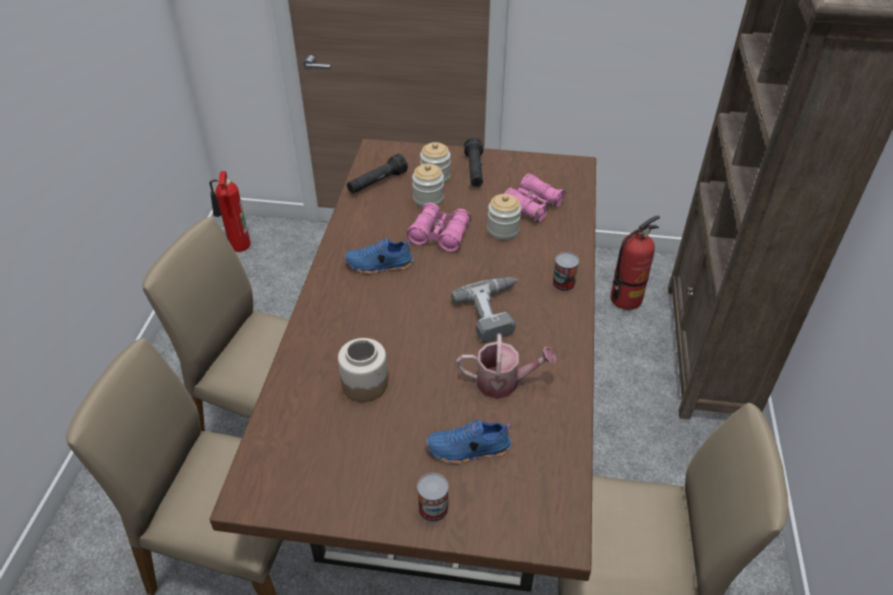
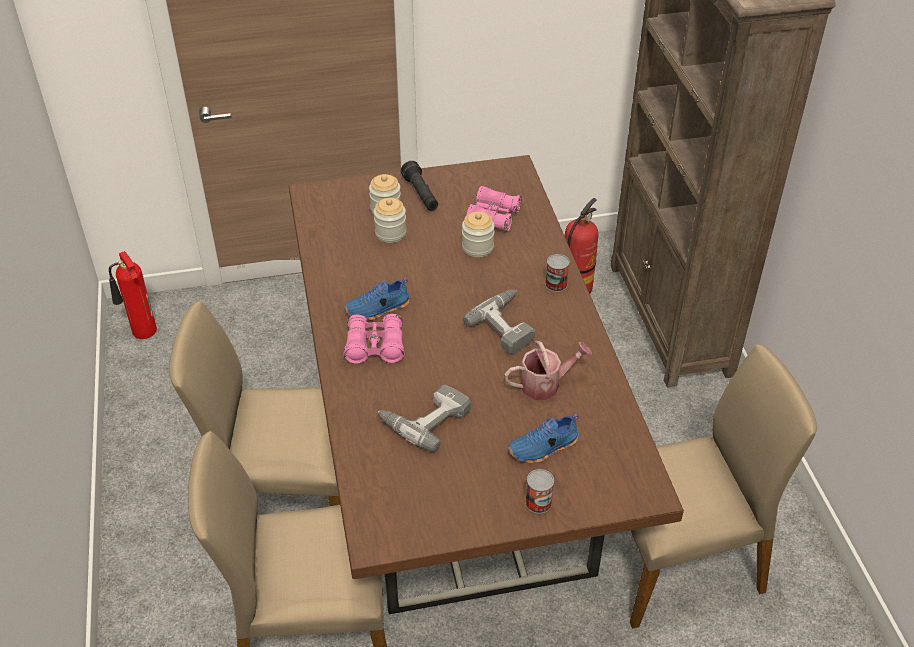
camera: 20 degrees left, 0 degrees up
jar [338,338,388,402] -> power drill [378,385,471,452]
black flashlight [347,154,408,194] -> none
pink binoculars [407,203,471,252] -> pink binoculars moved to [344,314,405,364]

